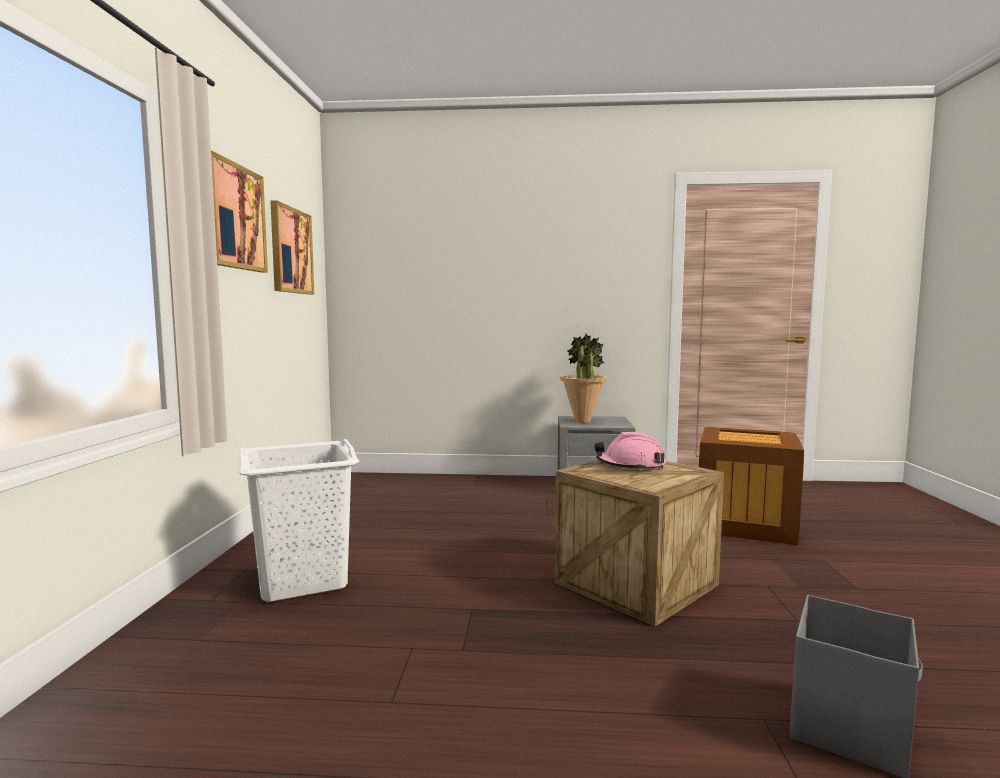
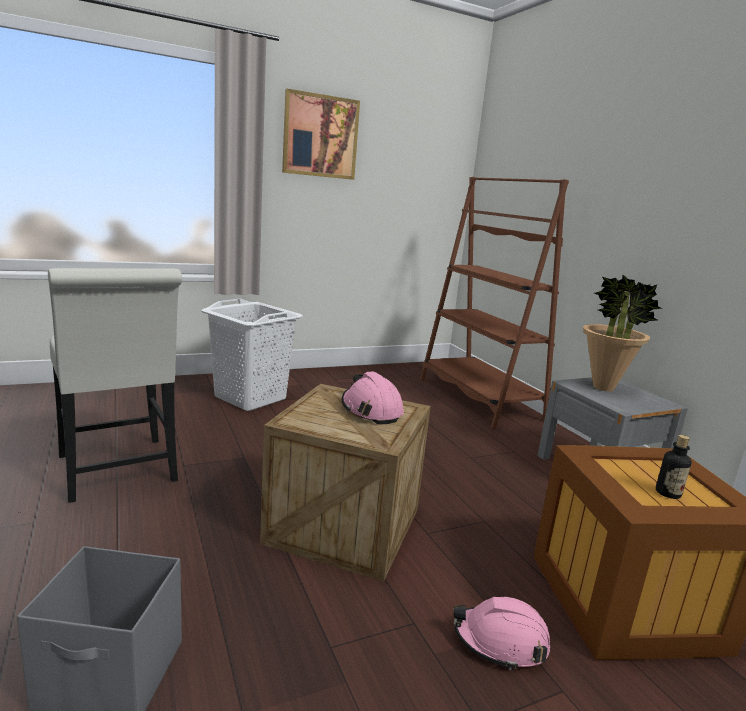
camera: 60 degrees right, 10 degrees up
picture [270,200,314,294] -> none
none -> white chair [48,268,182,503]
none -> brown bookcase [420,177,569,429]
none -> pink hard hat [454,597,550,670]
none -> bottle [656,435,692,499]

